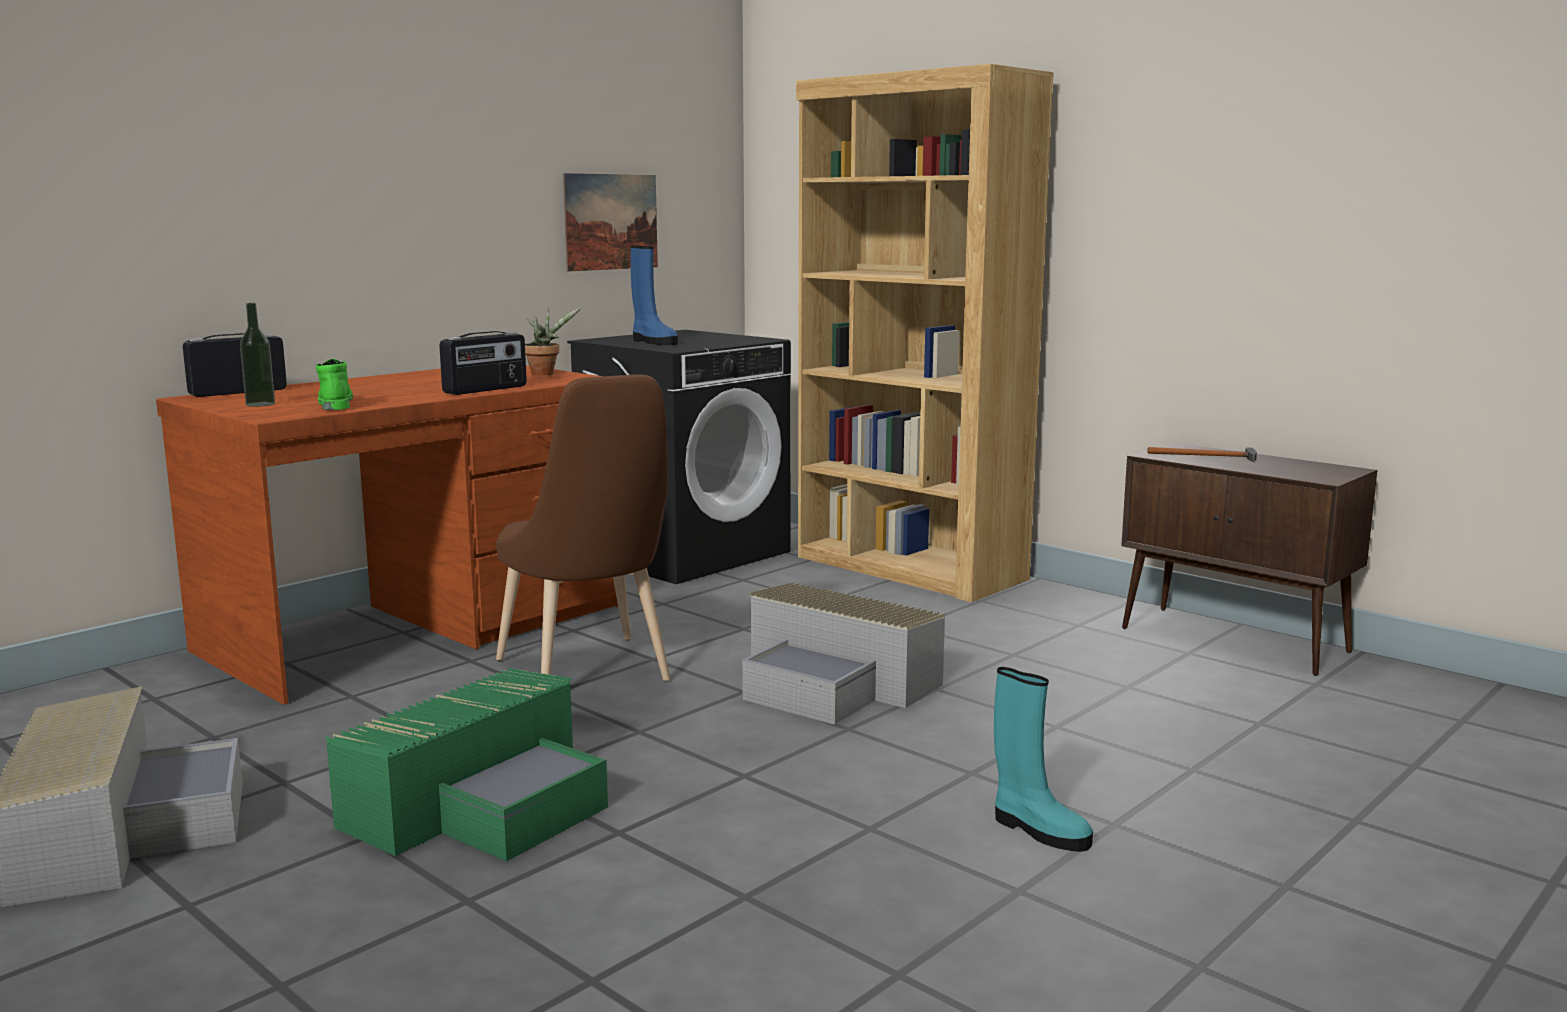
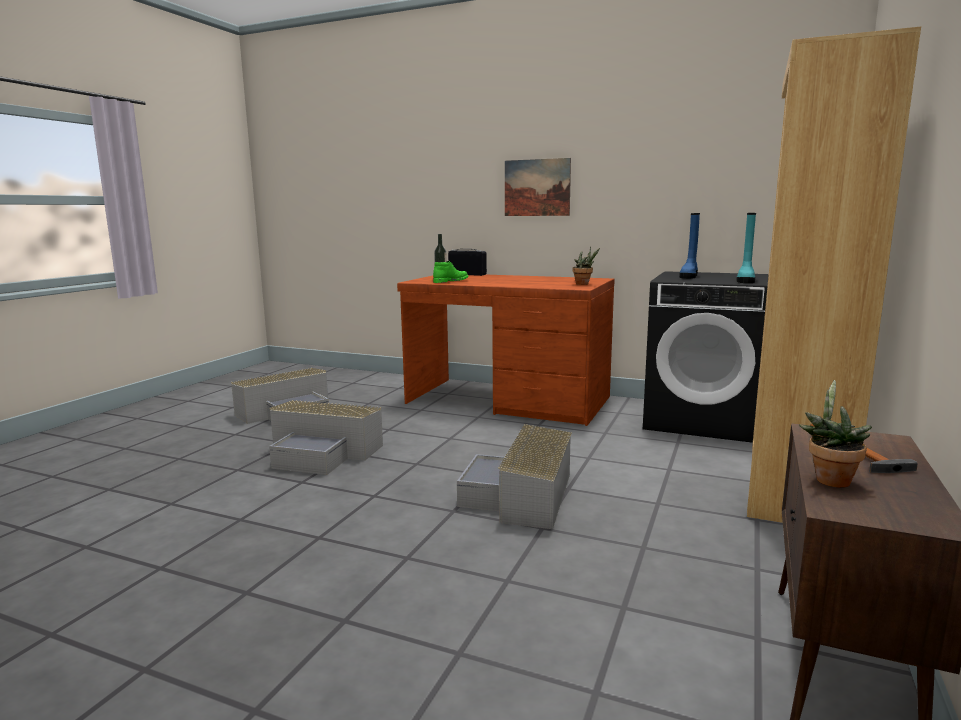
camera: 70 degrees right, 0 degrees up
green storage box [325,668,608,861] -> grey storage box [269,400,383,475]
radio [439,331,527,395] -> none
brown chair [496,374,670,681] -> none
picture [563,173,658,271] -> picture moved to [505,158,571,216]
turquoise boot [994,667,1093,852] -> turquoise boot moved to [736,213,756,283]
none -> potted plant [799,380,872,488]

